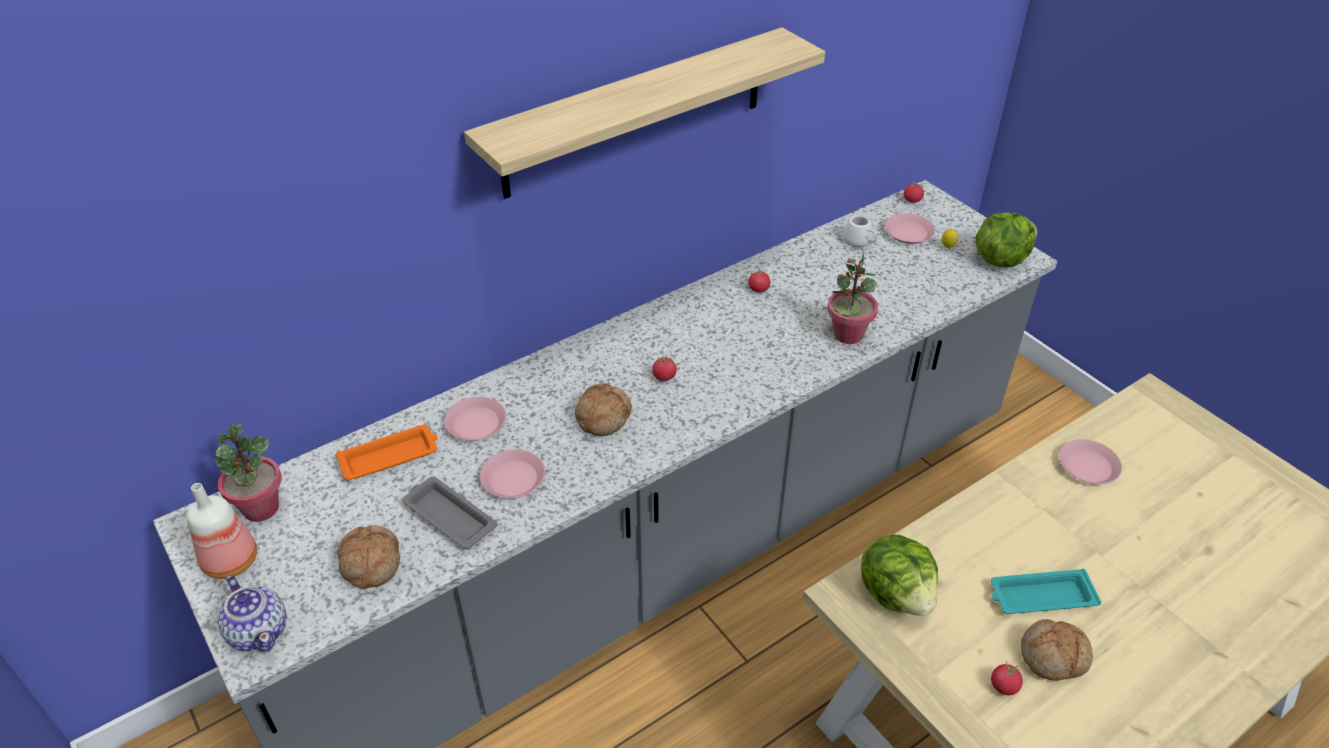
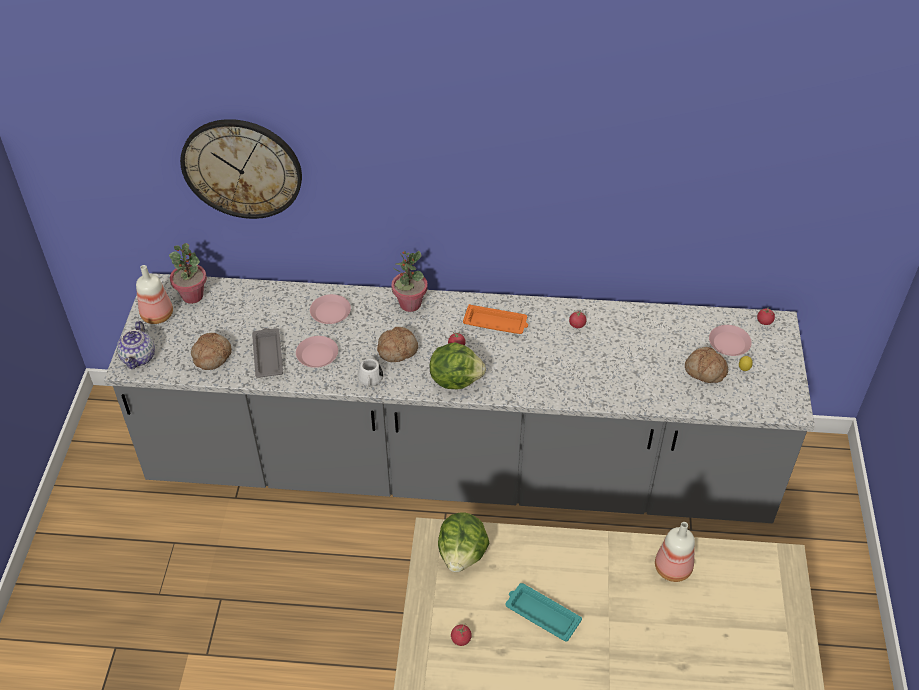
camera: 40 degrees right, 5 degrees up
orange tray [336,425,438,480] -> orange tray moved to [463,304,528,334]
shelf [464,27,825,199] -> none
potted plant [827,251,878,344] -> potted plant moved to [392,251,428,312]
white mug [842,215,877,247] -> white mug moved to [357,359,383,387]
lettuce [975,212,1037,267] -> lettuce moved to [429,342,486,390]
bread [1021,619,1093,681] -> bread moved to [685,347,728,383]
pink plate [1059,439,1122,484] -> bottle [655,522,695,582]
none -> wall clock [180,119,302,219]

